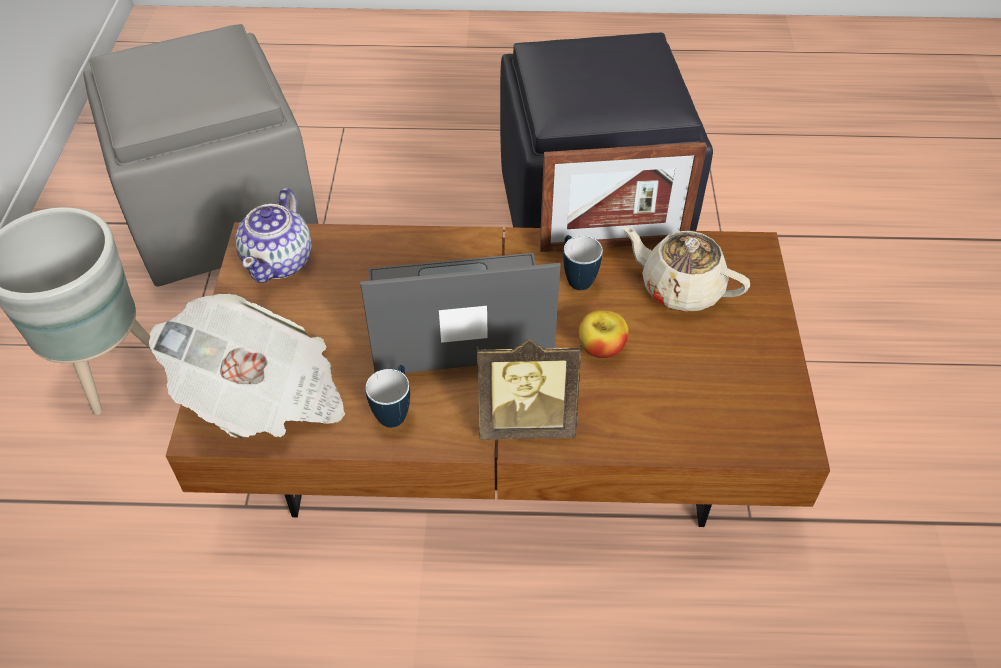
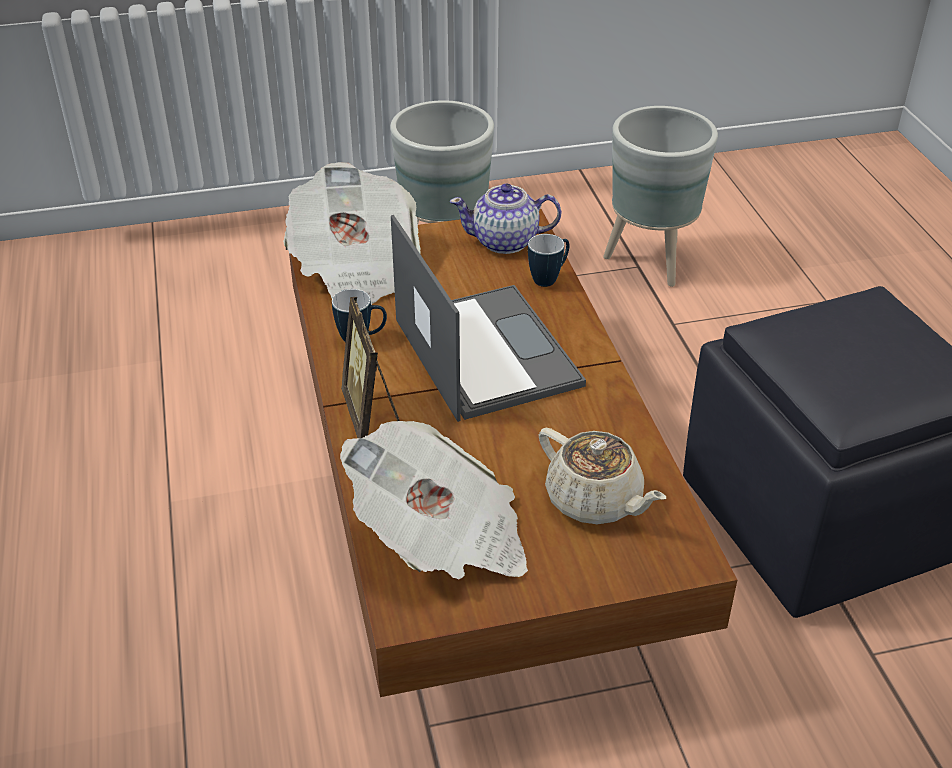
camera: 75 degrees right, 10 degrees down
grey ottoman [83,24,318,287] -> grey planter [603,106,718,287]
picture frame [540,142,707,252] -> none
mug [563,235,603,290] -> mug moved to [528,234,569,287]
apple [578,311,629,358] -> none
beige teapot [622,226,750,312] -> beige teapot turned 120 degrees clockwise [539,428,666,524]
none -> newspaper [340,421,528,579]

